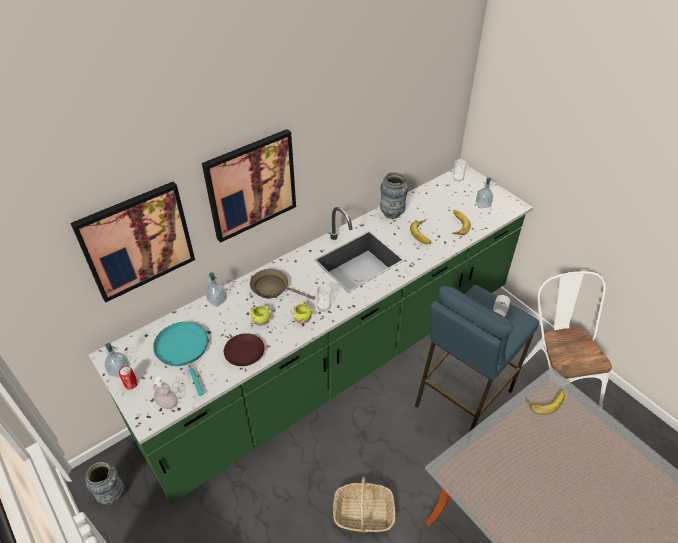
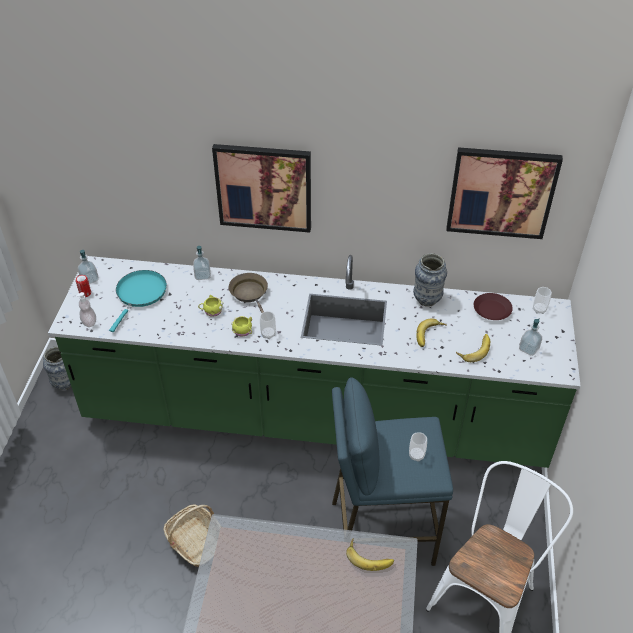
camera: 45 degrees right, 0 degrees up
picture [70,181,195,303] -> picture moved to [446,147,563,239]
brown plate [224,333,264,366] -> brown plate moved to [474,293,513,320]

